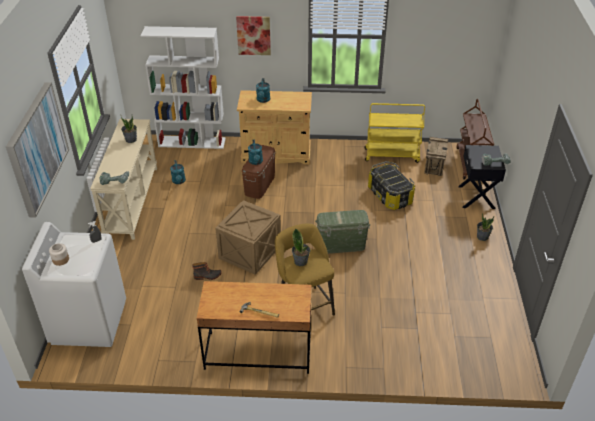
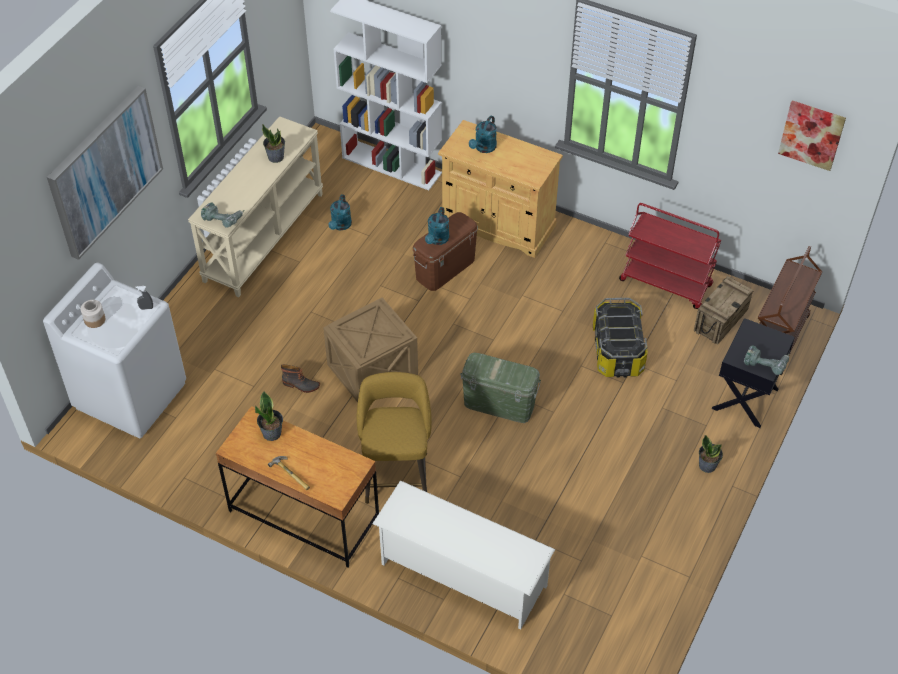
camera: 25 degrees right, 10 degrees up
picture [236,16,271,55] -> picture moved to [778,100,846,171]
potted plant [292,228,310,266] -> potted plant moved to [255,391,283,441]
yellow cart [365,103,425,163] -> red cart [619,203,721,309]
none -> white shoe rack [372,480,555,630]

